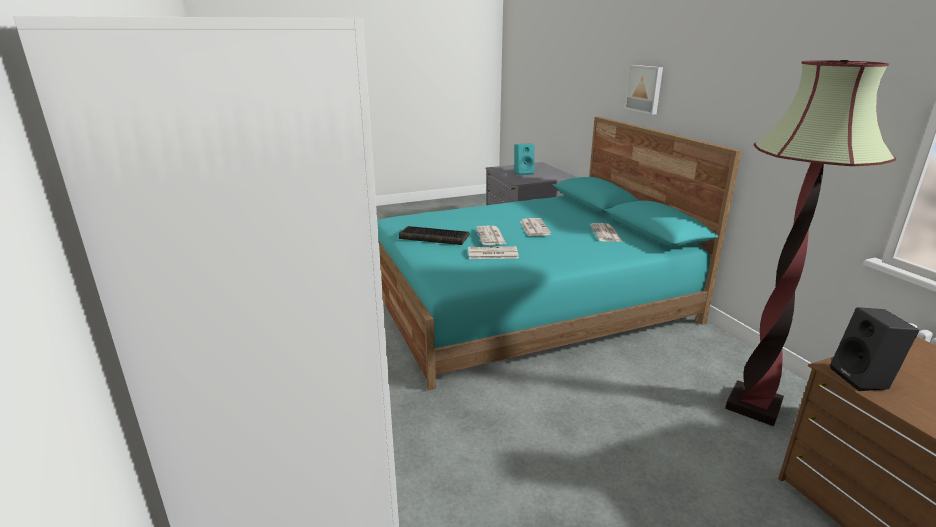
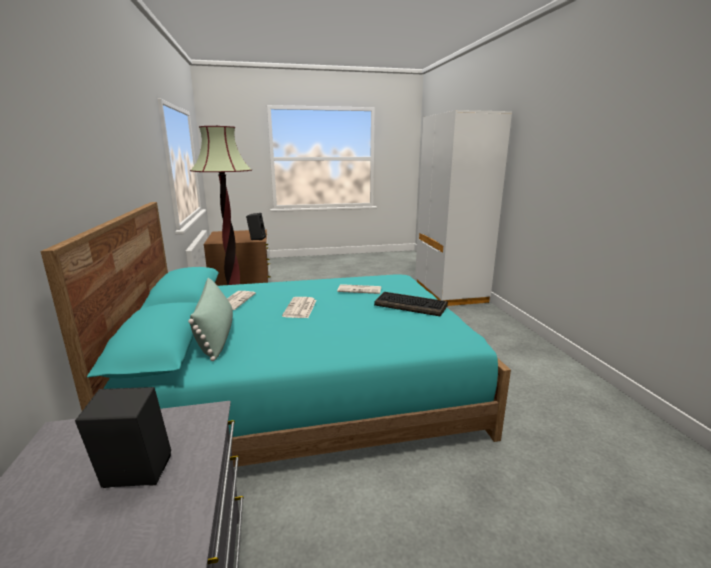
camera: 170 degrees left, 5 degrees down
newspaper [476,226,506,245] -> none
turquoise speaker [514,143,535,175] -> black speaker [75,387,171,488]
picture [625,65,663,115] -> none
none -> green pillow [188,278,233,361]

